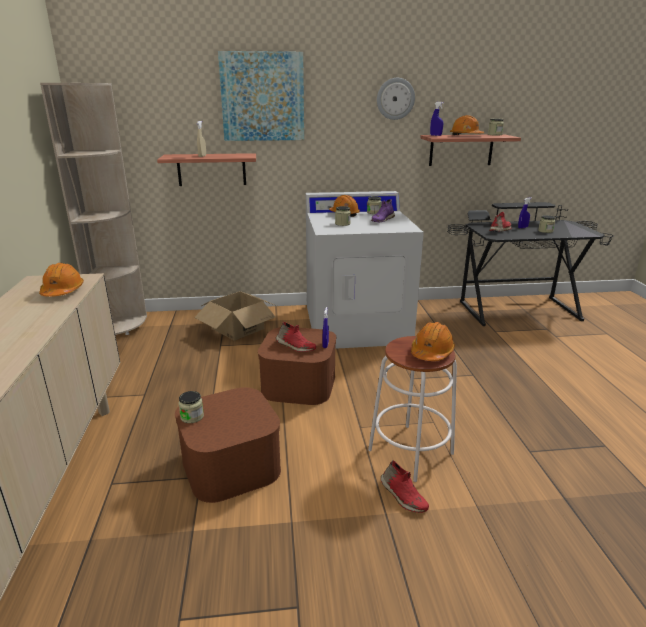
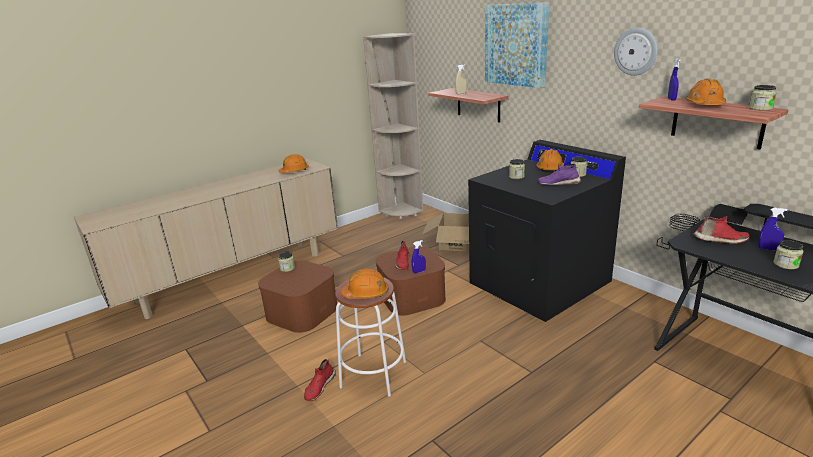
camera: 60 degrees right, 0 degrees up
white washing machine [306,191,424,349] -> black washing machine [468,140,626,322]

